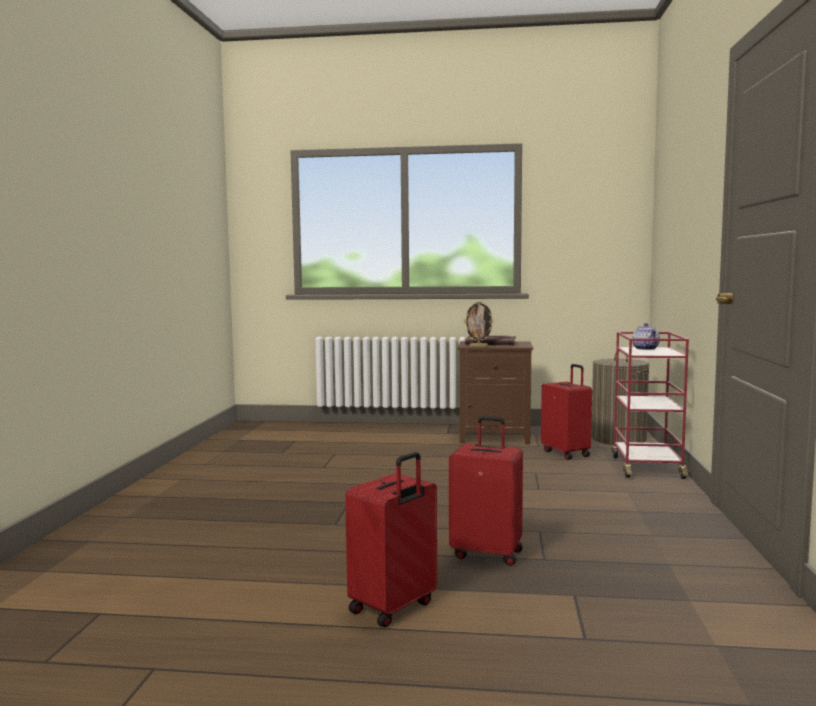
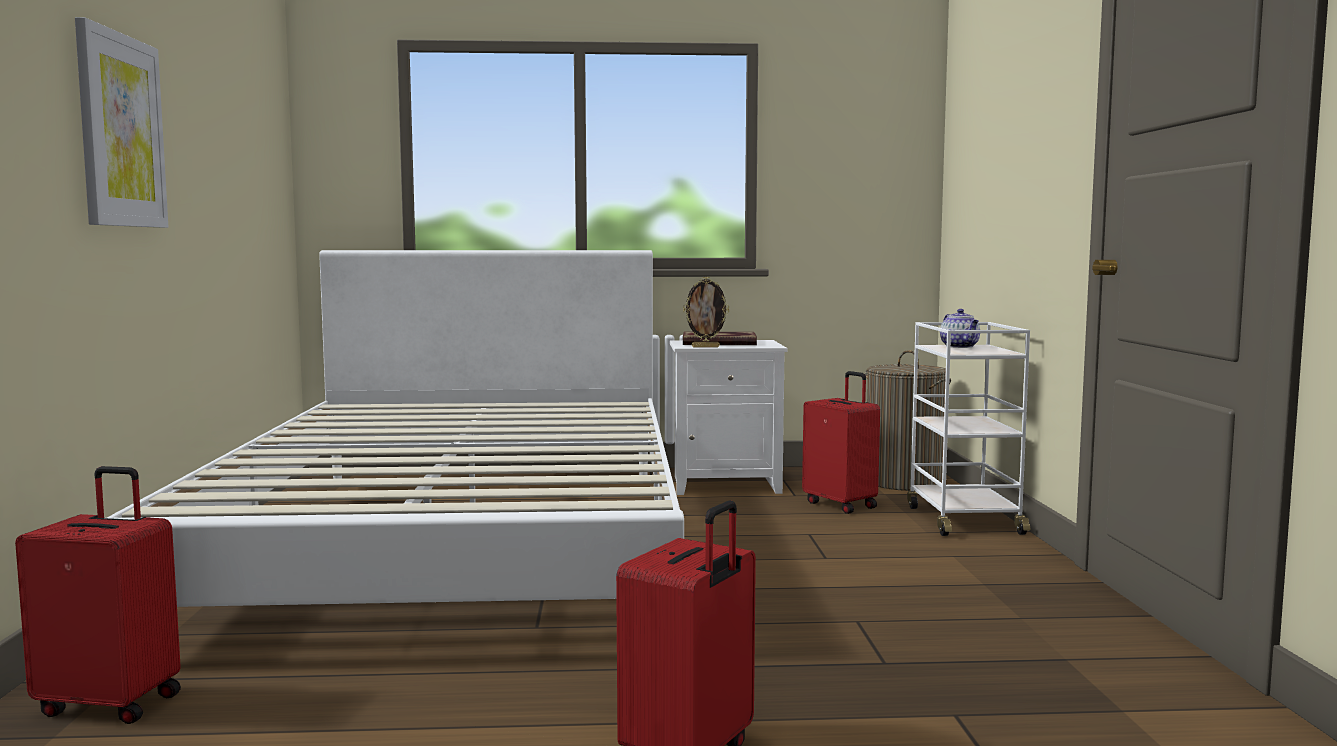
camera: 10 degrees left, 0 degrees up
red suitcase [449,416,523,566] -> red suitcase moved to [15,466,181,724]
brown nightstand [458,341,533,445] -> white nightstand [670,340,787,495]
red cart [612,332,689,479] -> white cart [907,322,1031,536]
none -> picture [75,17,168,228]
none -> white bed [107,250,684,607]

